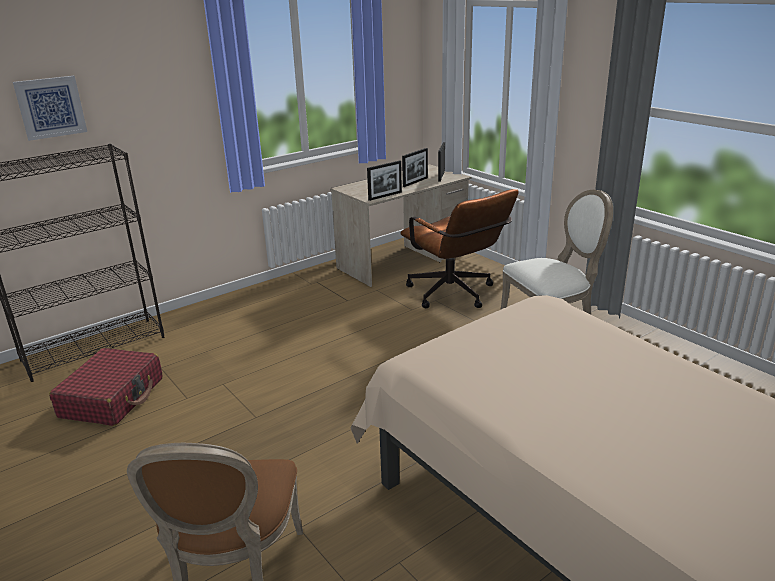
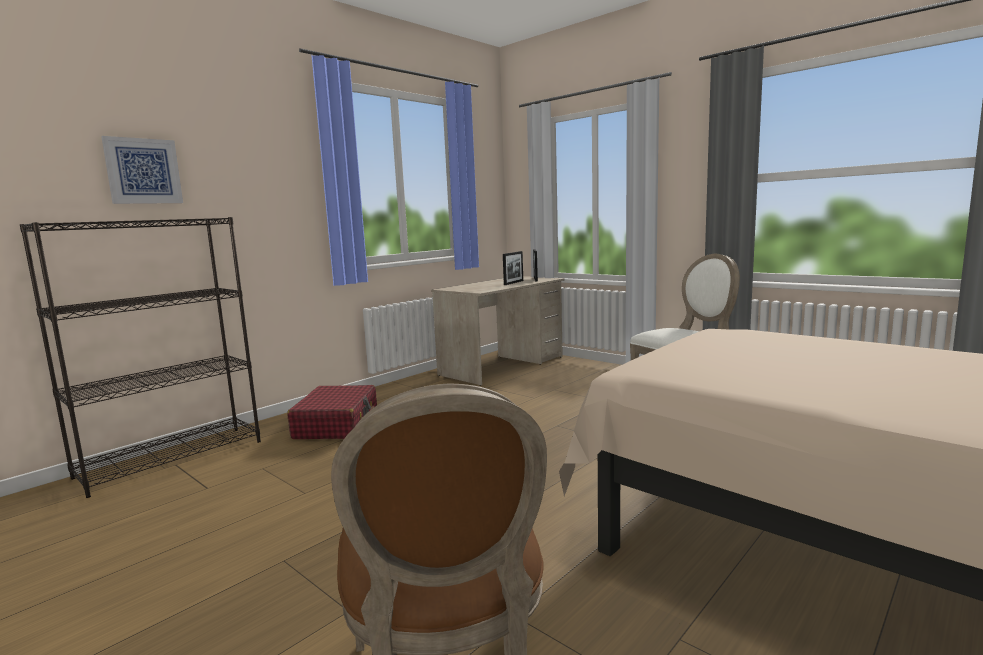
camera: 10 degrees left, 15 degrees down
red suitcase [49,348,163,426] -> red suitcase moved to [287,385,377,439]
picture frame [367,161,402,201] -> none
brown office chair [400,189,519,309] -> none

